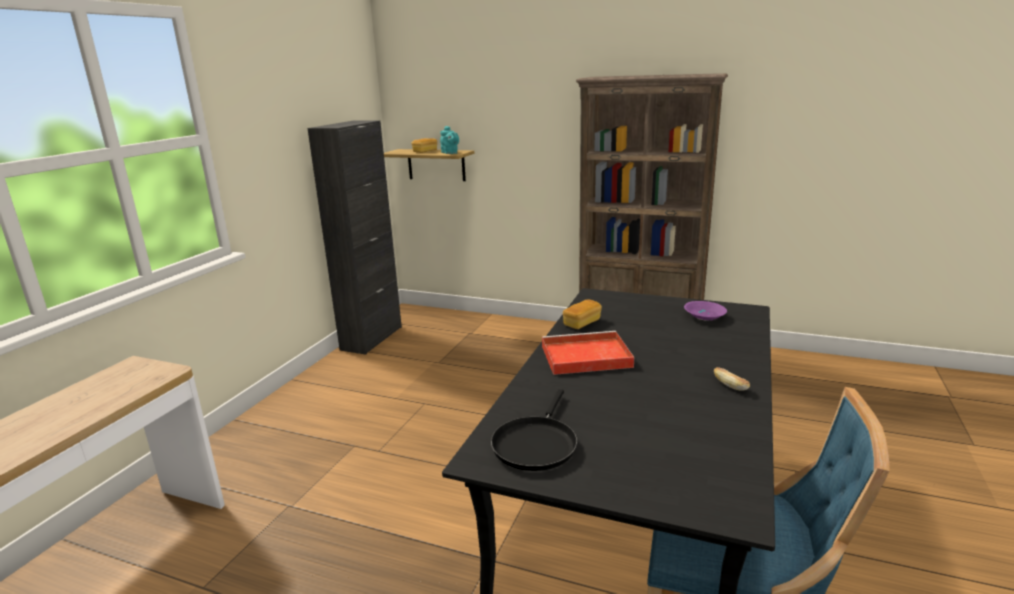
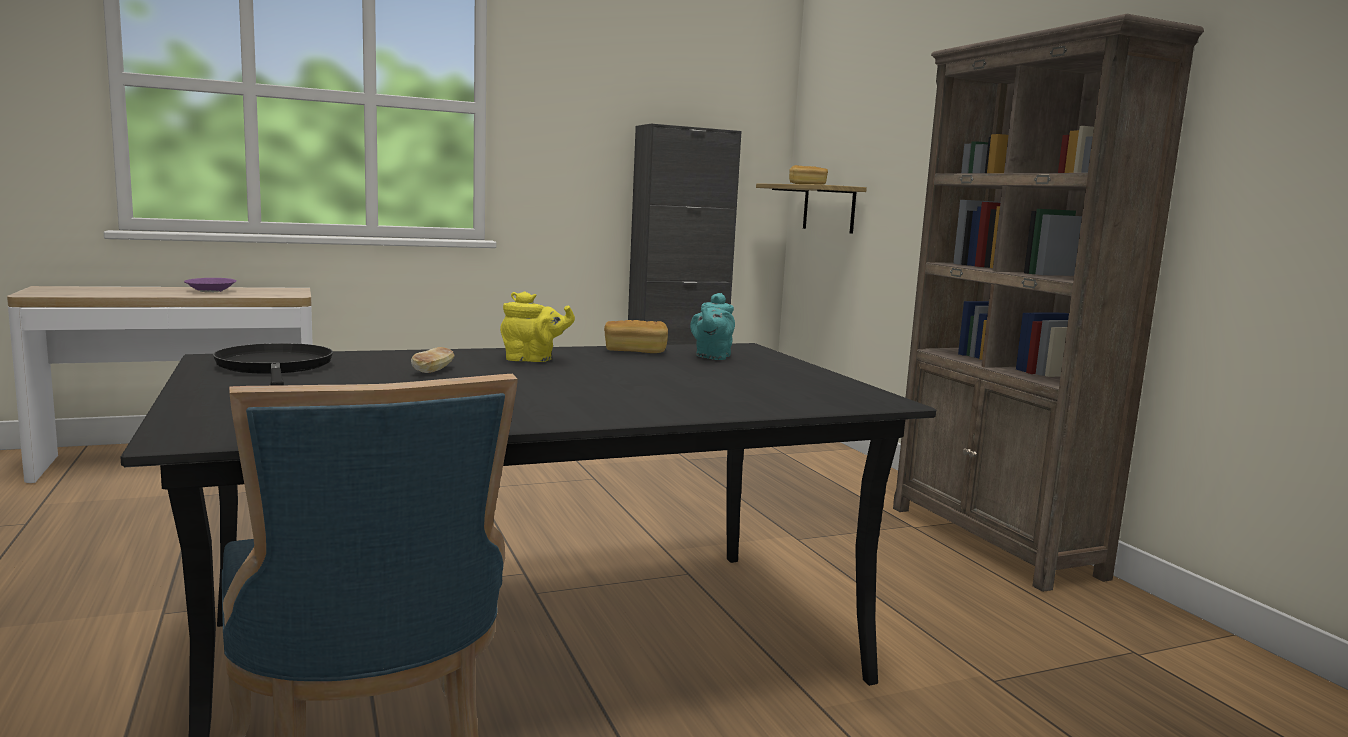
camera: 45 degrees right, 10 degrees down
turquoise teapot [440,126,459,154] -> turquoise teapot moved to [690,293,735,360]
black frying pan [491,389,577,471] -> black frying pan turned 90 degrees clockwise [213,343,333,386]
red tray [542,331,634,375] -> yellow teapot [500,291,575,362]
purple bowl [684,301,727,320] -> purple bowl moved to [184,278,237,293]
bread [714,367,750,391] -> bread moved to [411,347,455,373]

